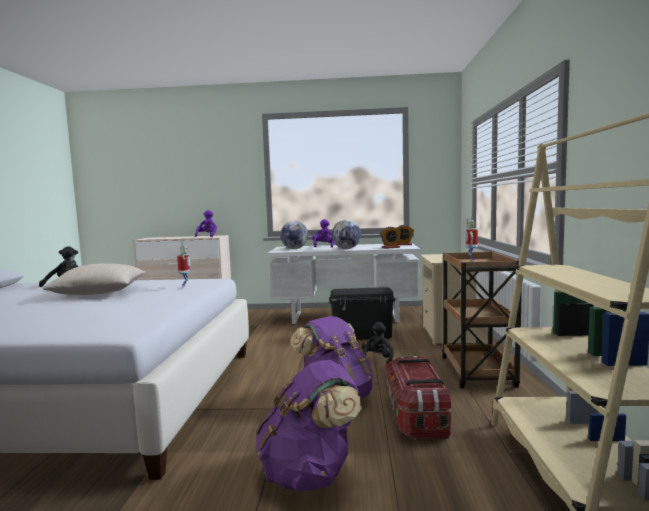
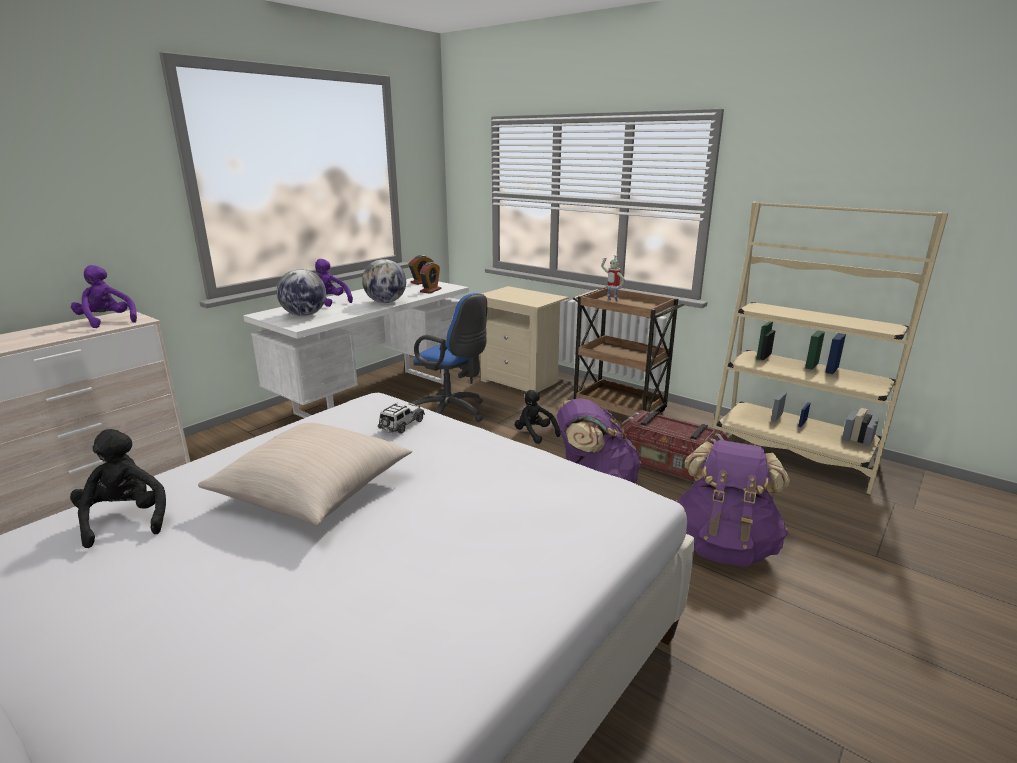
camera: 55 degrees left, 15 degrees up
toy robot [177,242,191,288] -> toy car [378,403,425,434]
black storage box [329,287,396,340] -> blue office chair [412,293,487,422]

